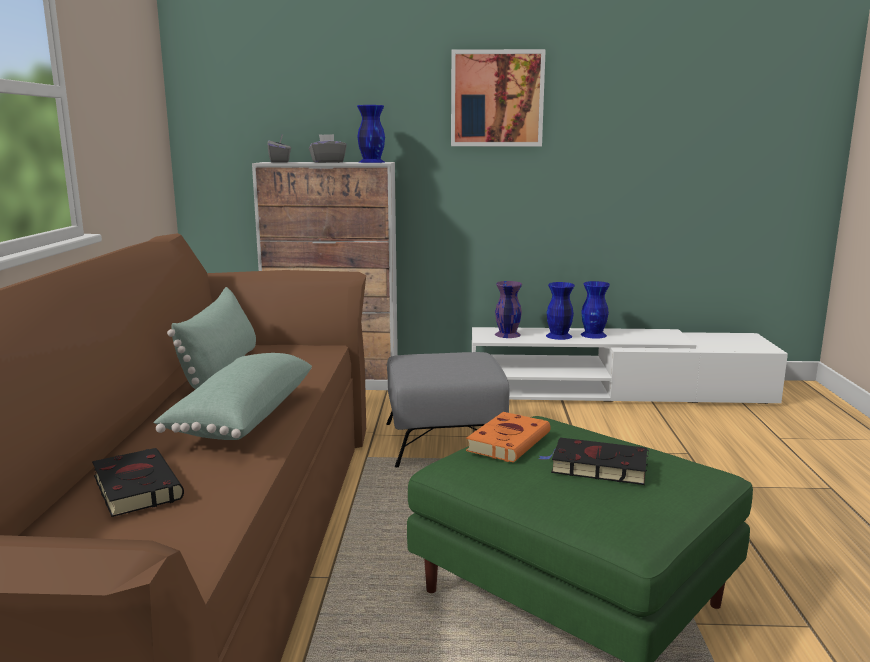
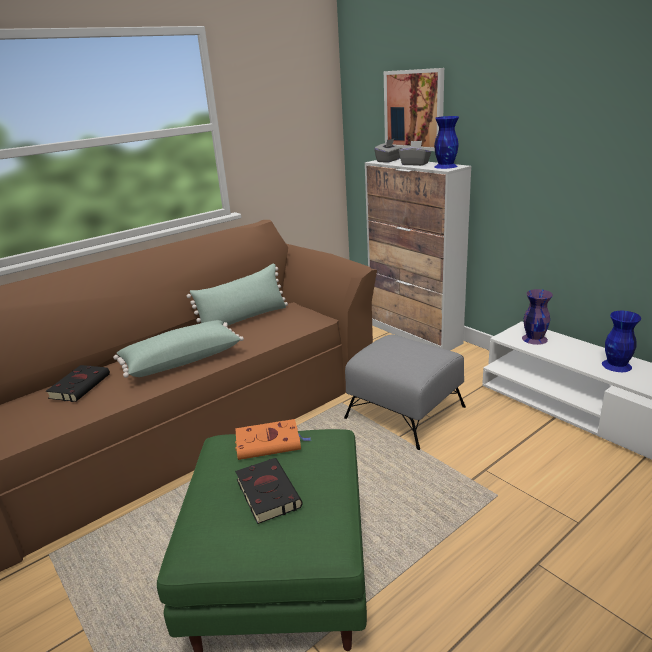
camera: 50 degrees right, 10 degrees up
picture [451,49,546,146] -> picture moved to [384,68,444,151]
blue vase [546,282,575,340] -> none

